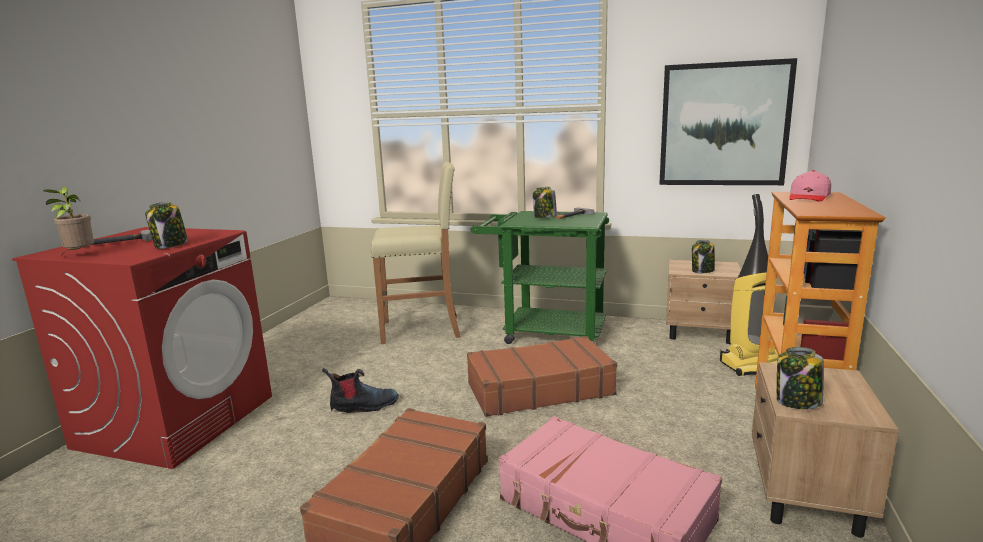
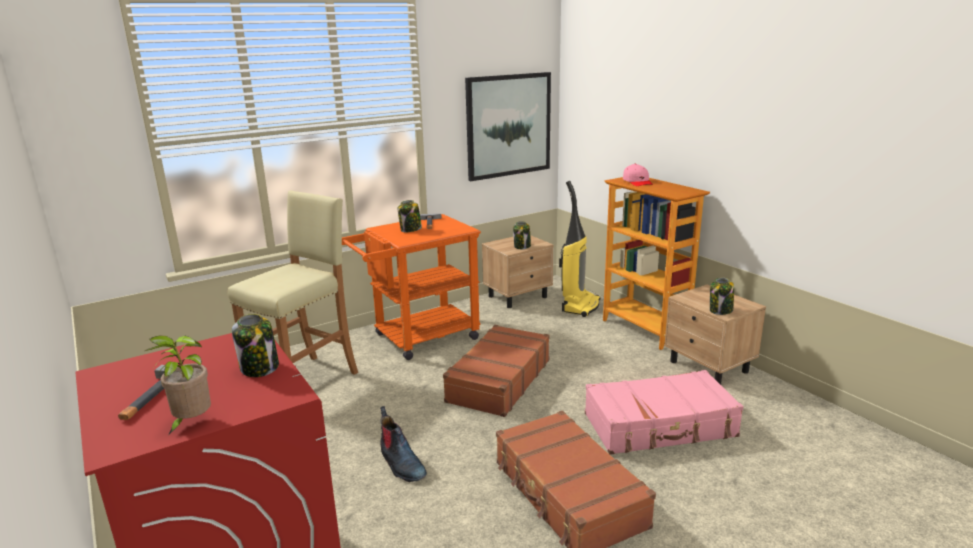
camera: 50 degrees left, 5 degrees up
boot [322,368,399,413] -> boot turned 120 degrees clockwise [380,406,427,482]
green cart [471,211,609,344] -> orange cart [342,214,481,360]

